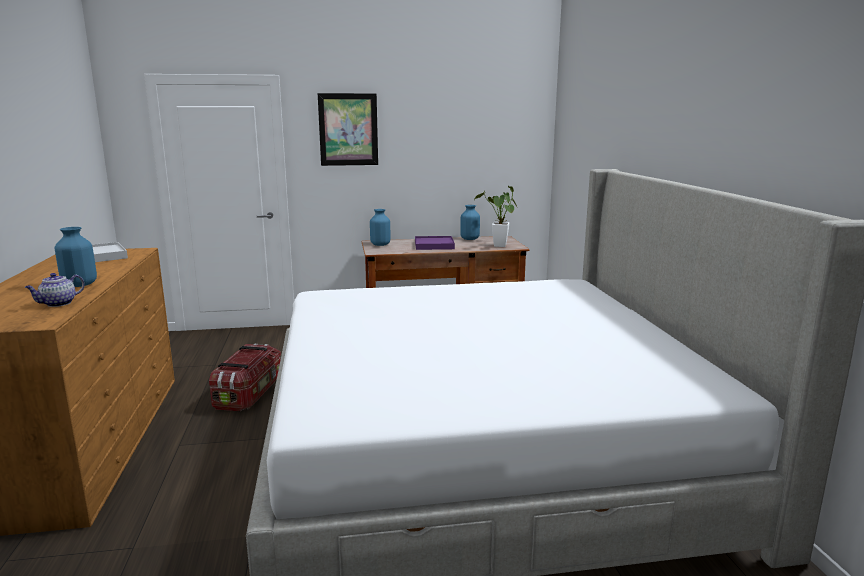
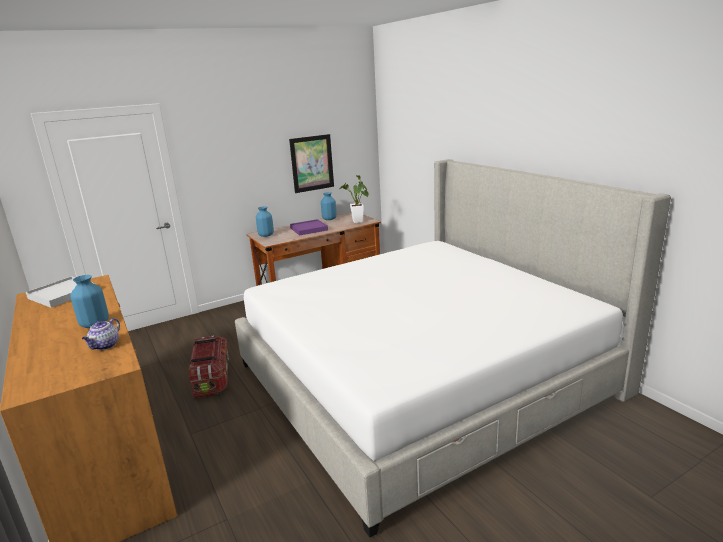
camera: 20 degrees left, 5 degrees up
picture [318,93,378,166] -> picture moved to [289,134,334,193]

